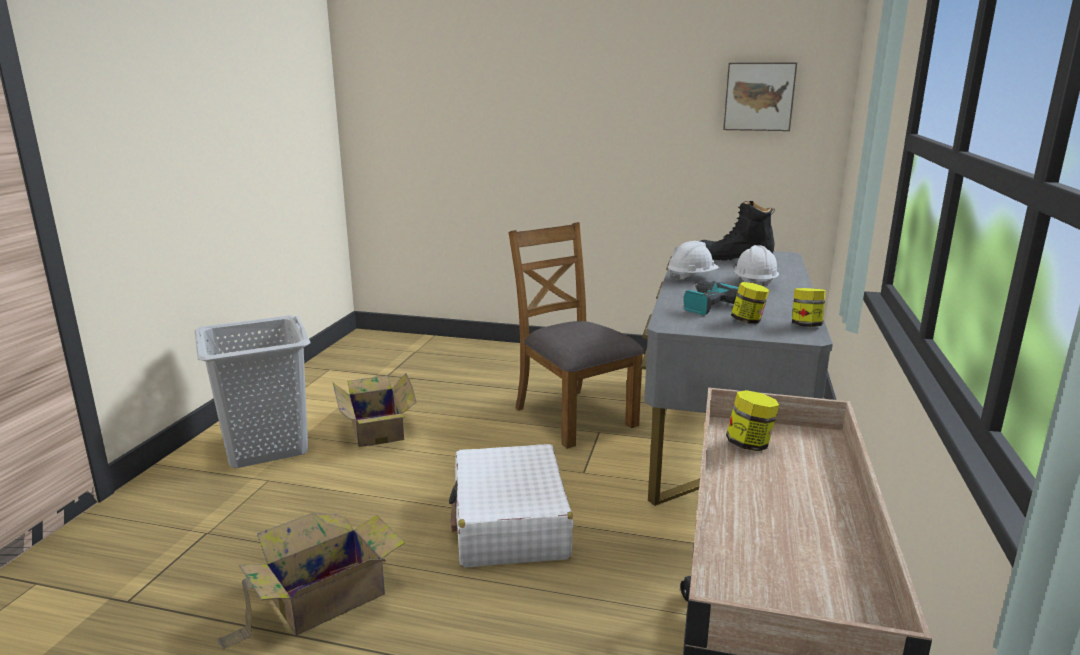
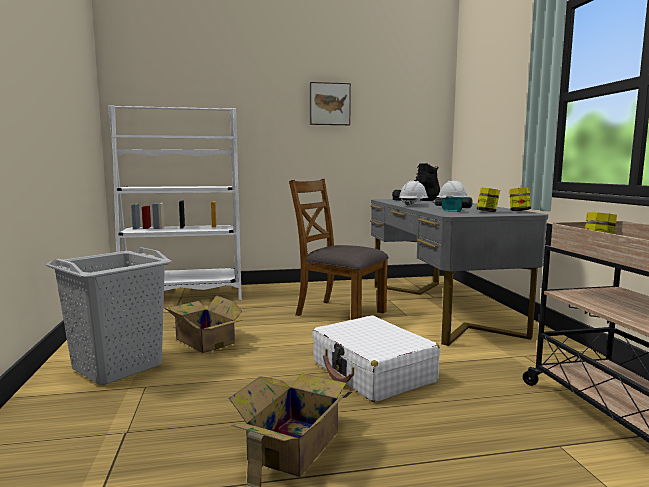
camera: 25 degrees left, 10 degrees down
picture [723,62,797,131] -> picture moved to [310,82,351,125]
none -> white bookcase [108,105,242,300]

